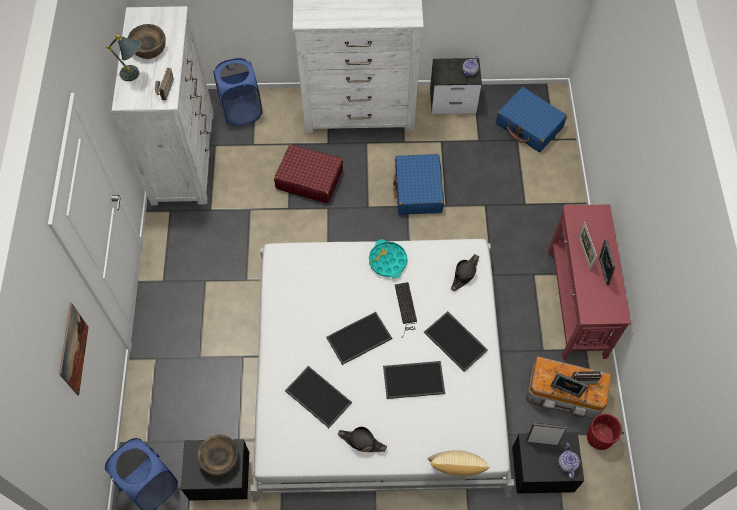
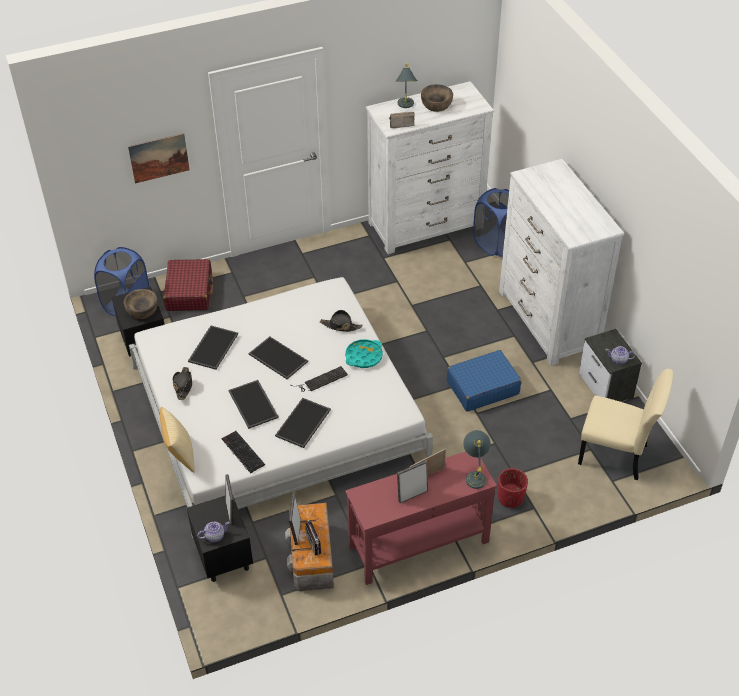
camera: 70 degrees right, 15 degrees down
red suitcase [274,144,343,203] -> red suitcase moved to [163,259,214,311]
black hat [451,254,479,291] -> black hat moved to [320,310,362,332]
blue suitcase [496,87,567,152] -> beige chair [578,369,673,480]
red planter [587,413,622,450] -> red planter moved to [498,468,528,508]
none -> keyboard [221,431,265,473]
none -> grey table lamp [463,430,491,489]

